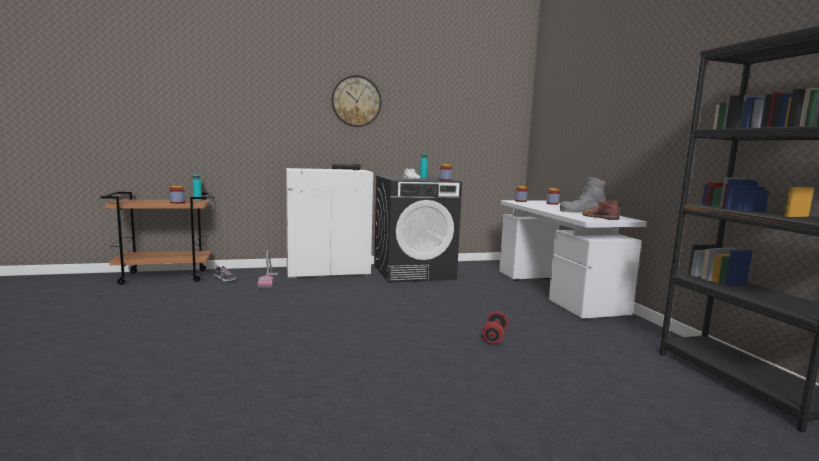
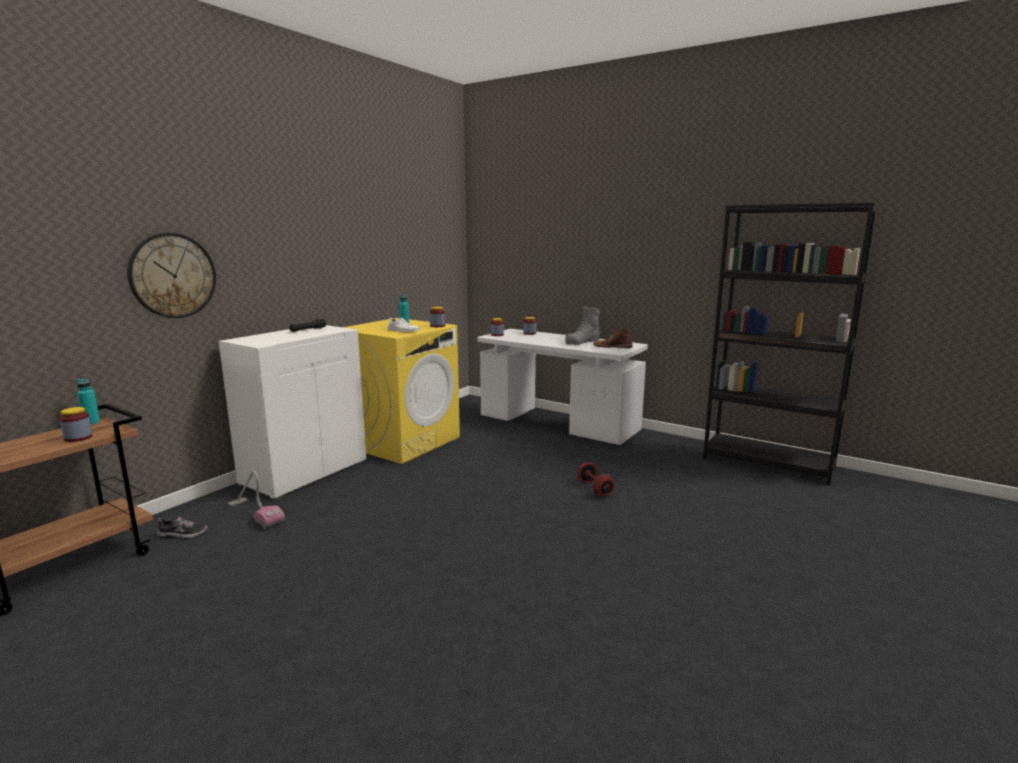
camera: 40 degrees left, 5 degrees up
wall clock [332,75,381,127] -> wall clock moved to [127,233,216,318]
black washing machine [374,175,462,283] -> yellow washing machine [343,318,460,464]

